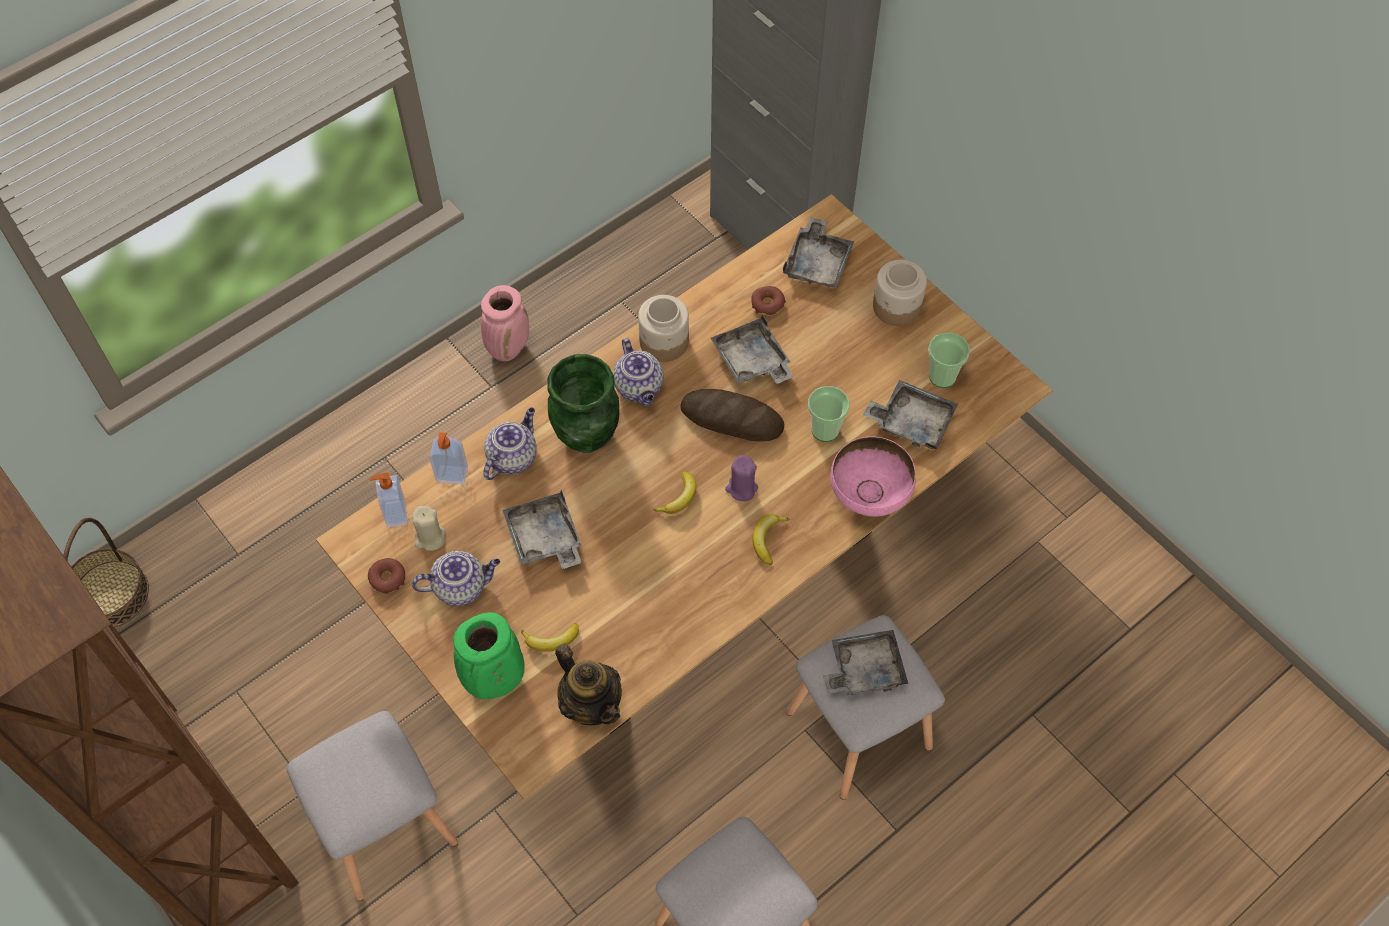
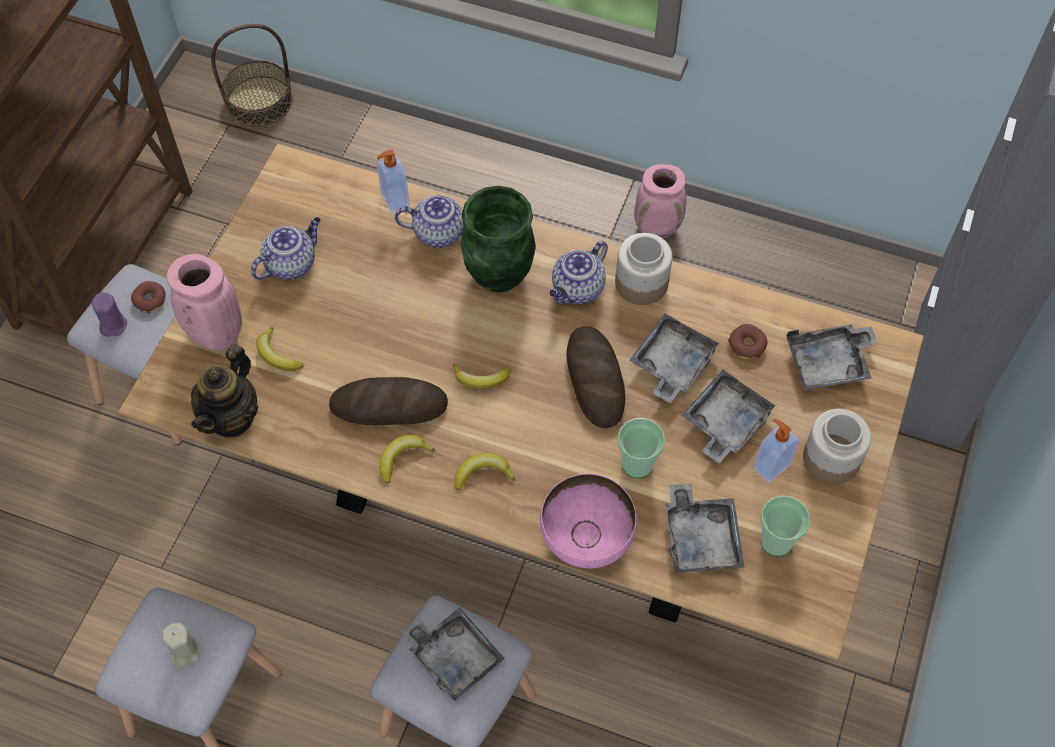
camera: 60 degrees right, 0 degrees up
donut [368,558,405,594] -> donut moved to [131,281,166,313]
soap dispenser [370,473,408,527] -> soap dispenser moved to [753,418,799,483]
beige candle [412,506,445,551] -> beige candle moved to [162,623,200,668]
teapot [412,551,500,606] -> teapot turned 90 degrees counterclockwise [251,217,321,280]
green vase [453,612,525,699] -> pink vase [167,254,242,351]
grey tray [502,490,582,569] -> grey tray moved to [682,370,777,464]
purple candle [725,455,758,501] -> purple candle moved to [92,292,127,337]
none -> bread [329,377,448,425]
none -> banana [379,434,436,484]

